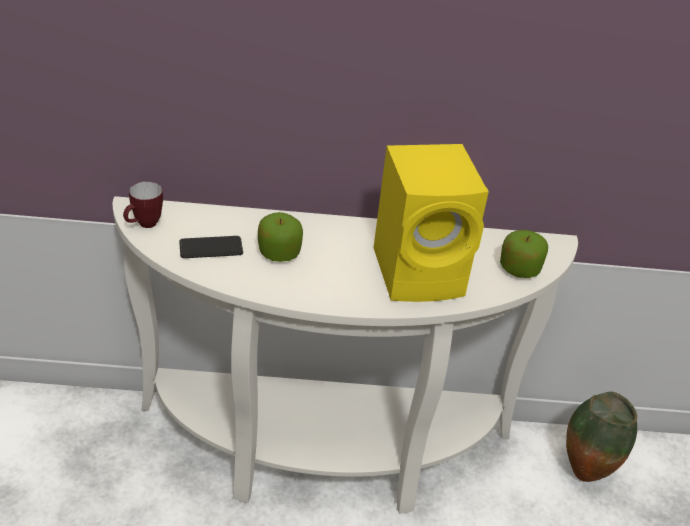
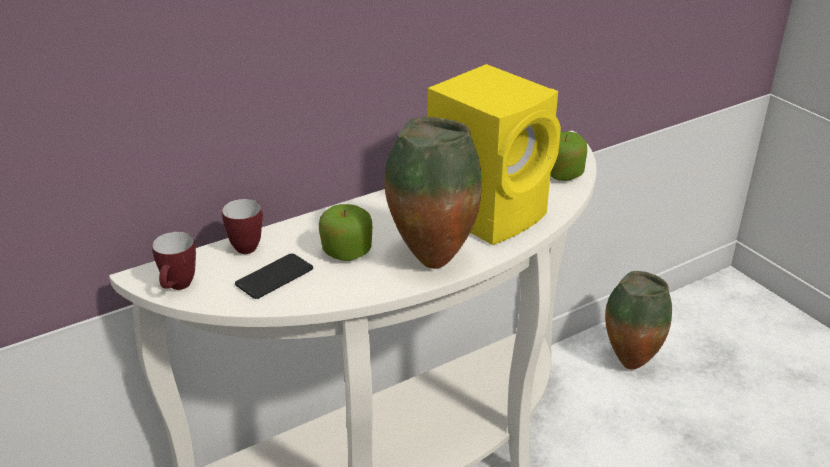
camera: 30 degrees left, 5 degrees down
none -> mug [222,199,263,254]
none -> vase [384,117,482,269]

